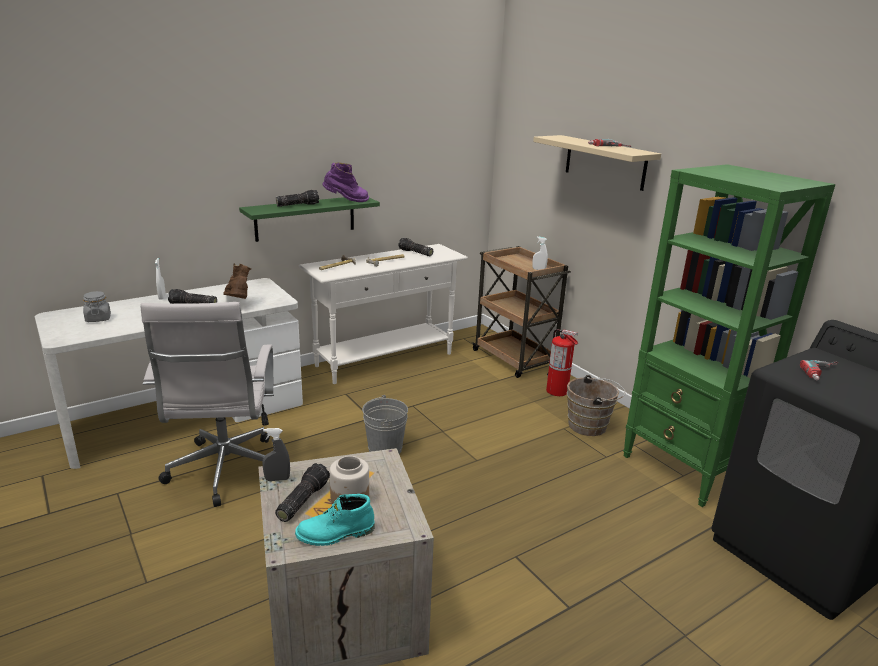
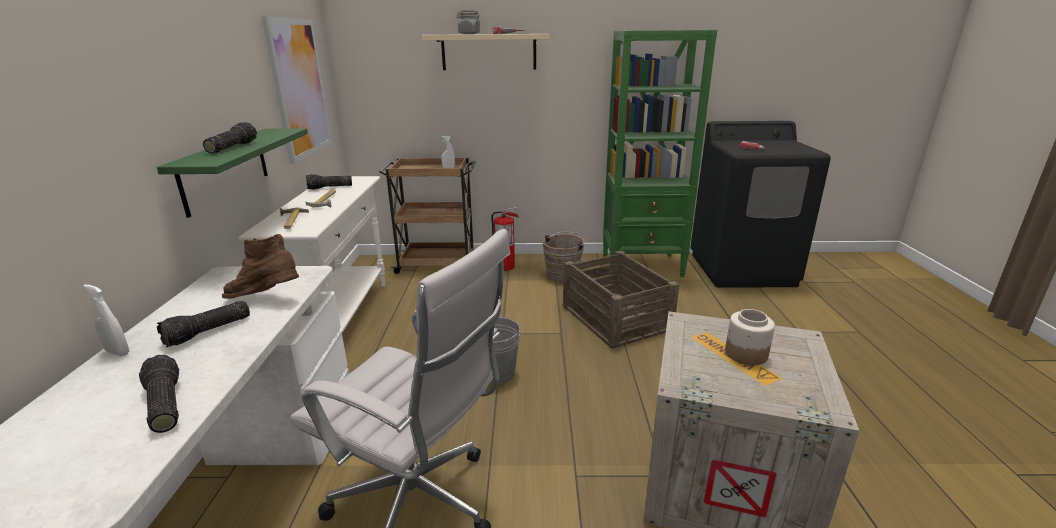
camera: 55 degrees left, 0 degrees up
grey jar [83,291,111,322] -> grey jar moved to [456,10,481,34]
grey spray bottle [262,428,290,481] -> none
flashlight [275,463,330,522] -> flashlight moved to [139,355,179,433]
turquoise boot [295,494,375,546] -> none
purple boot [323,162,369,202] -> none
none -> picture [261,16,332,164]
none -> crate [562,251,679,349]

